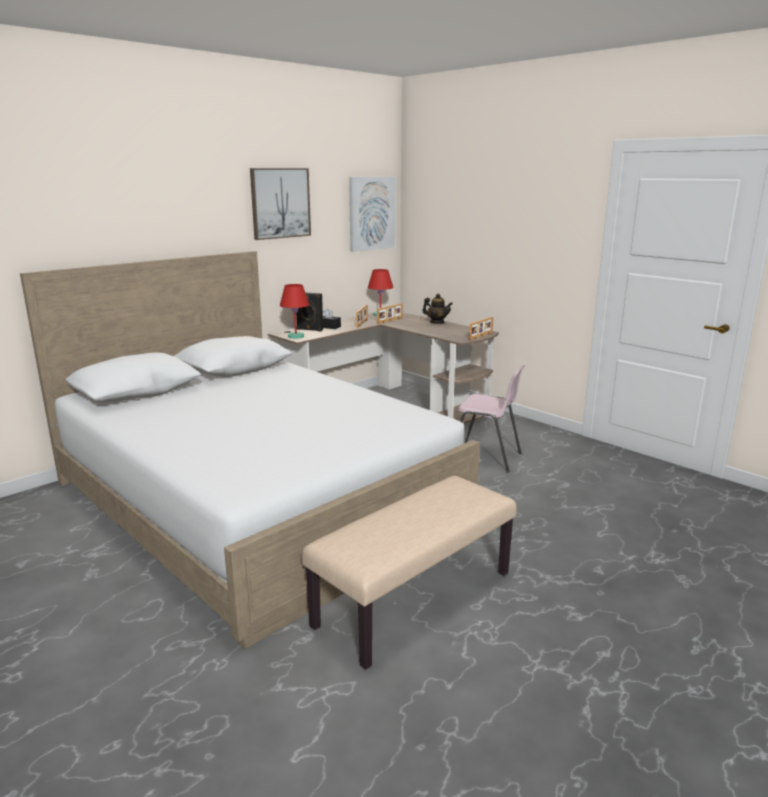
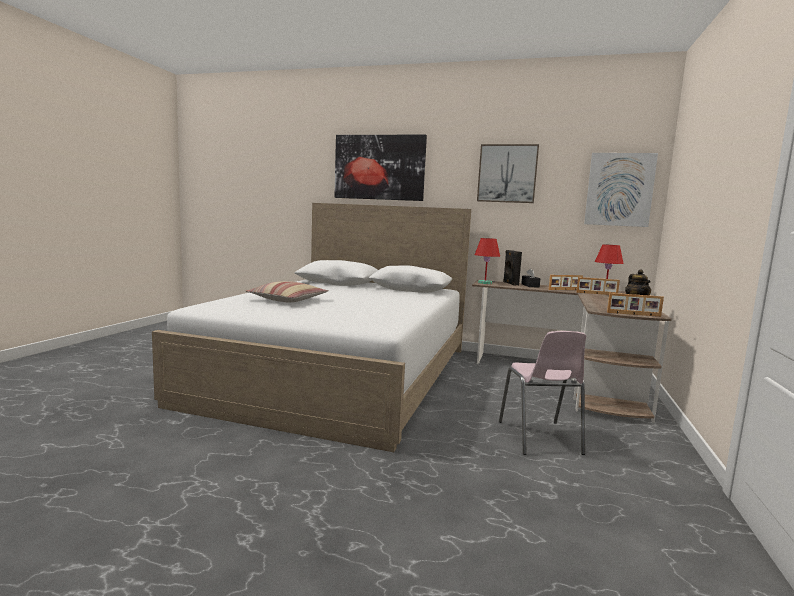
camera: 60 degrees right, 10 degrees down
beige bench [302,476,517,670] -> none
none -> pillow [245,281,329,302]
none -> picture [334,135,427,201]

